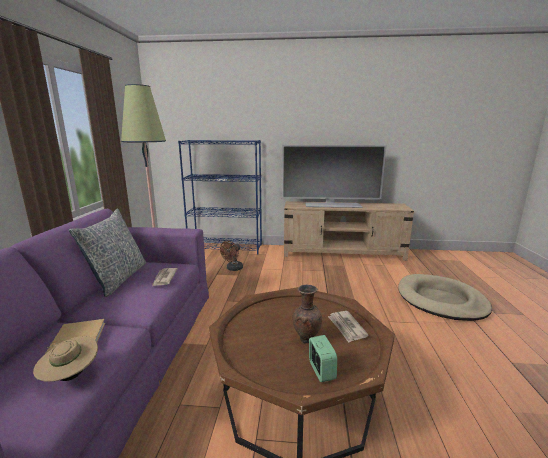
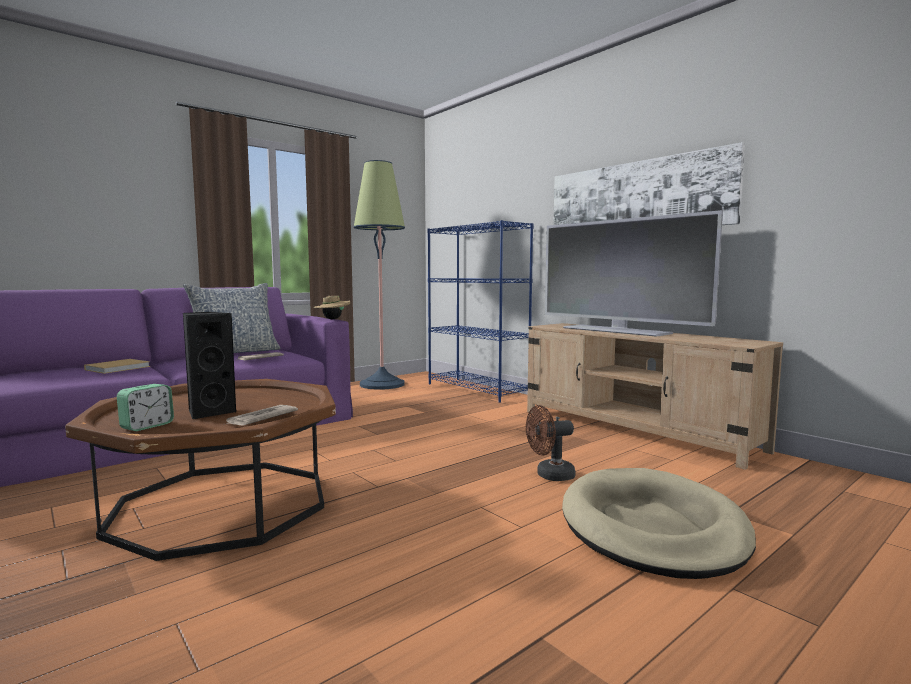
camera: 45 degrees right, 10 degrees down
beige hat [33,336,98,382] -> beige hat moved to [314,295,350,319]
brown fan [220,241,243,271] -> brown fan moved to [526,405,575,481]
brown vase [292,285,322,343] -> black speaker [183,312,236,419]
none -> picture [553,142,745,225]

